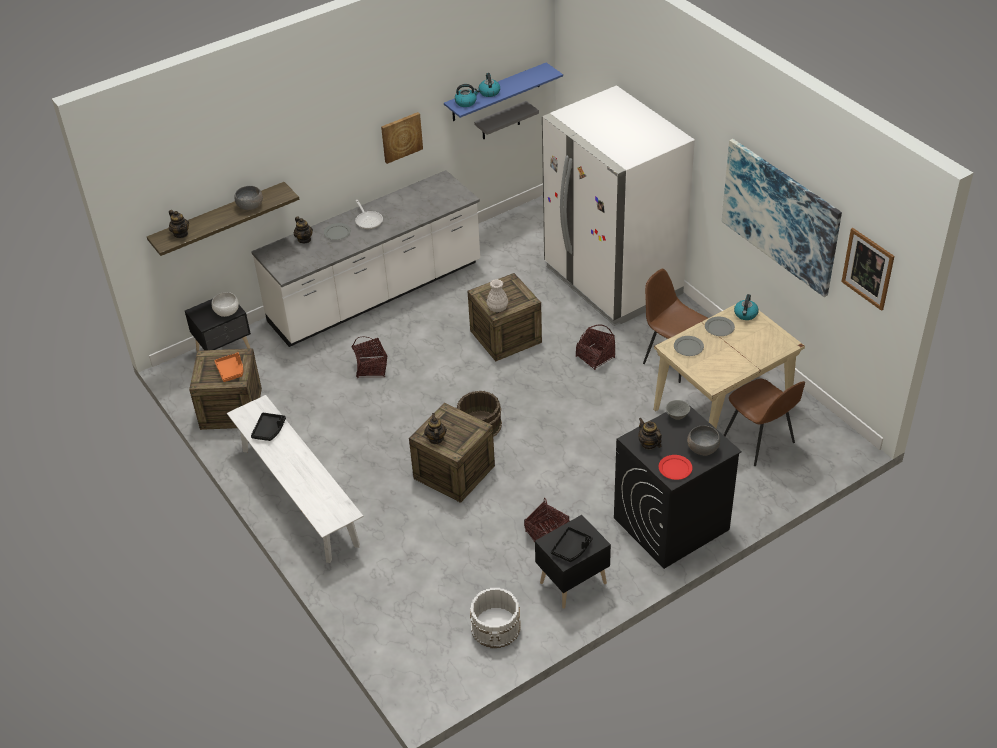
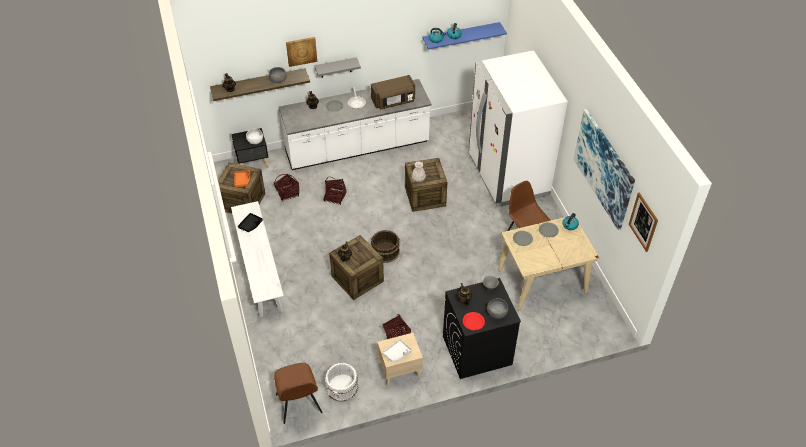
camera: 15 degrees right, 5 degrees up
picture [381,112,423,164] -> picture moved to [286,37,317,67]
grey shelf [474,101,539,139] -> grey shelf moved to [314,57,361,78]
black nightstand [535,515,611,609] -> beige nightstand [377,333,423,387]
black tray [551,527,592,562] -> white tray [383,339,412,362]
basket [576,324,615,370] -> basket moved to [274,174,299,201]
brown chair [724,379,805,466] -> brown chair moved to [274,363,322,424]
none -> brown microwave [371,75,415,110]

